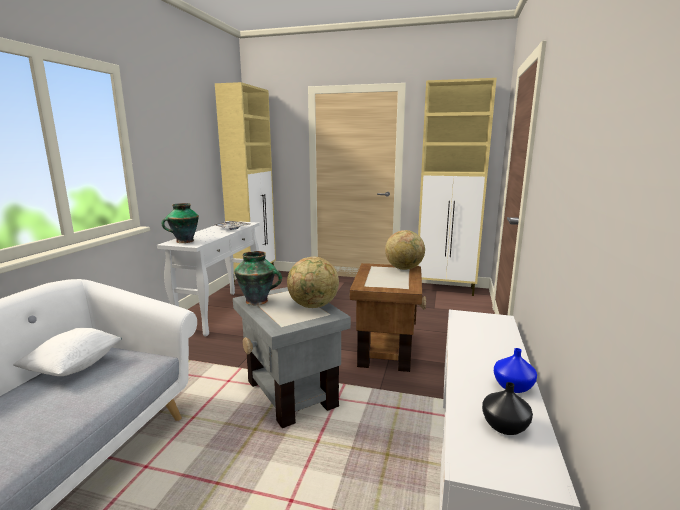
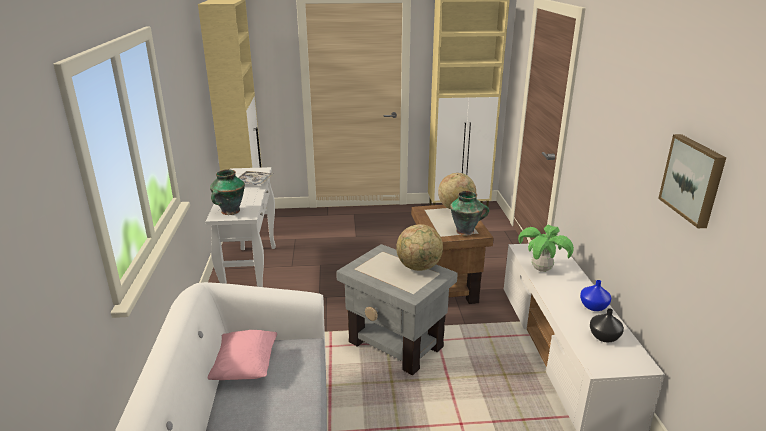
camera: 20 degrees left, 10 degrees up
white pillow [13,328,122,376] -> pink pillow [208,330,277,380]
vase [234,251,282,305] -> vase moved to [450,191,489,236]
none -> potted plant [518,225,574,272]
none -> picture [658,134,727,228]

